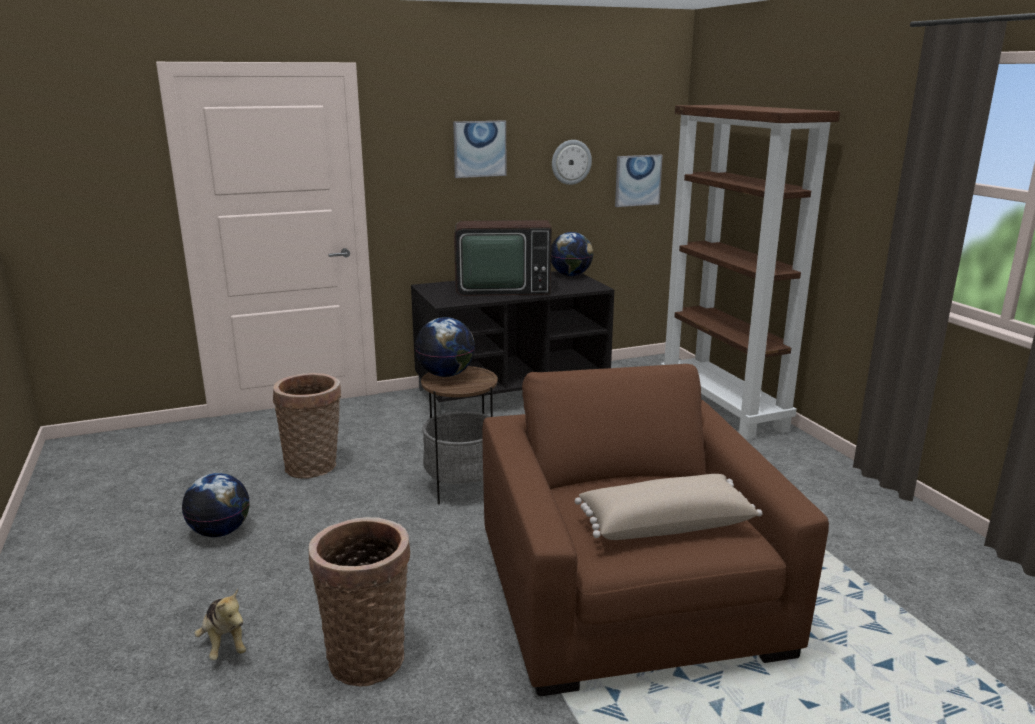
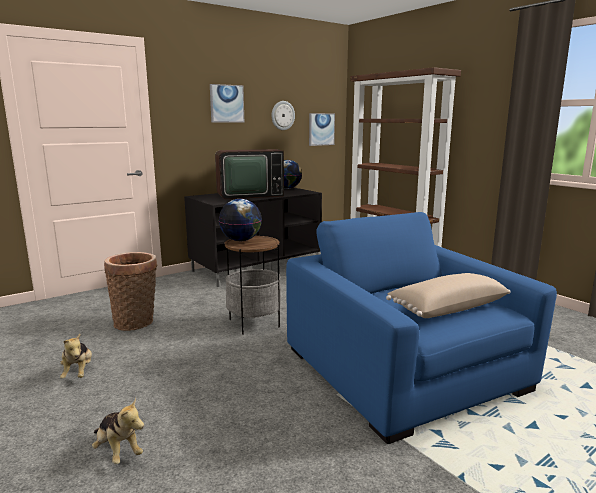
camera: 15 degrees left, 5 degrees down
globe [182,473,250,537] -> plush toy [60,334,92,379]
basket [309,517,410,687] -> none
brown armchair [482,364,829,696] -> blue armchair [286,212,557,444]

